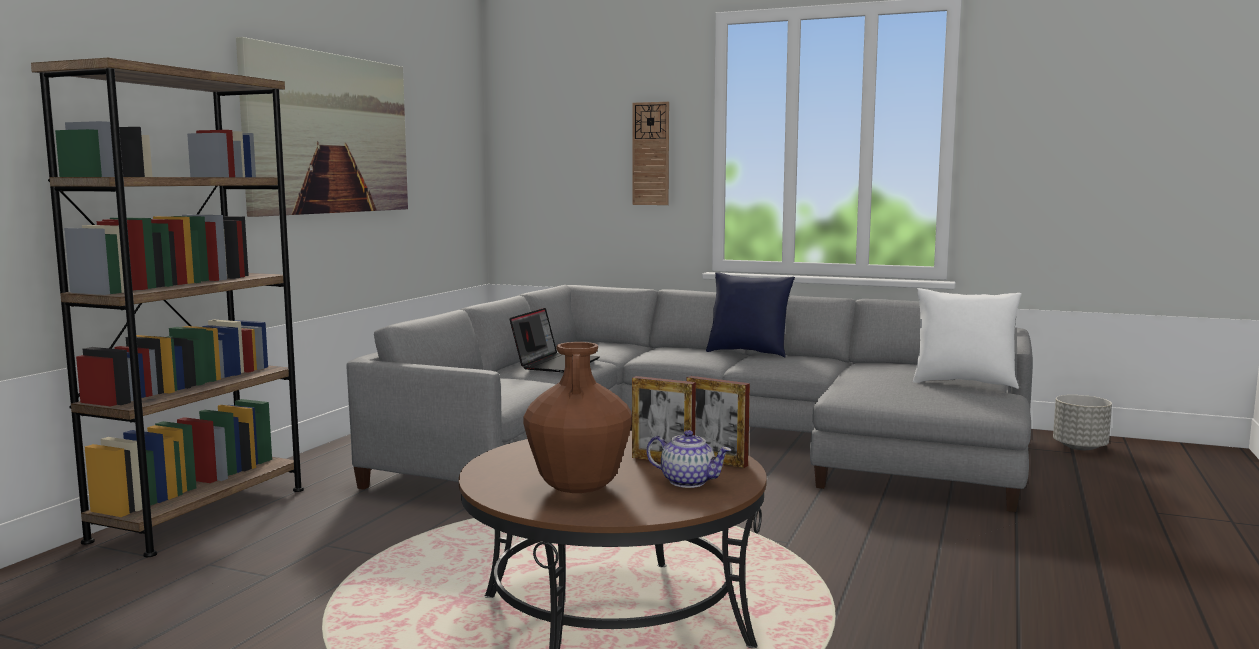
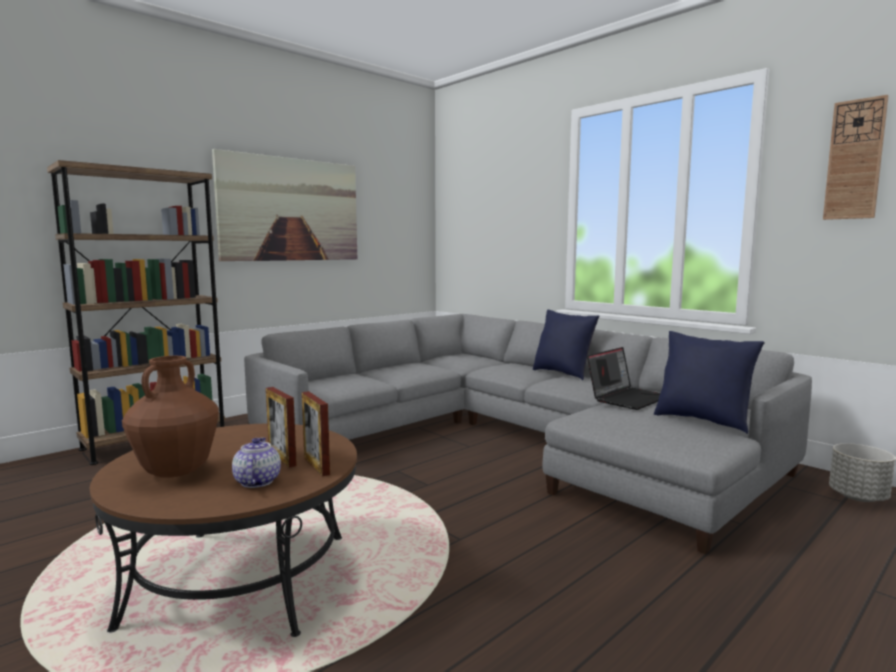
camera: 25 degrees right, 0 degrees up
laptop [509,308,600,373] -> laptop moved to [587,347,660,410]
wall clock [632,102,669,205] -> wall clock moved to [823,95,889,220]
teapot [646,430,731,488] -> teapot turned 150 degrees counterclockwise [232,437,281,488]
white pillow [913,288,1022,389] -> blue pillow [654,331,765,434]

